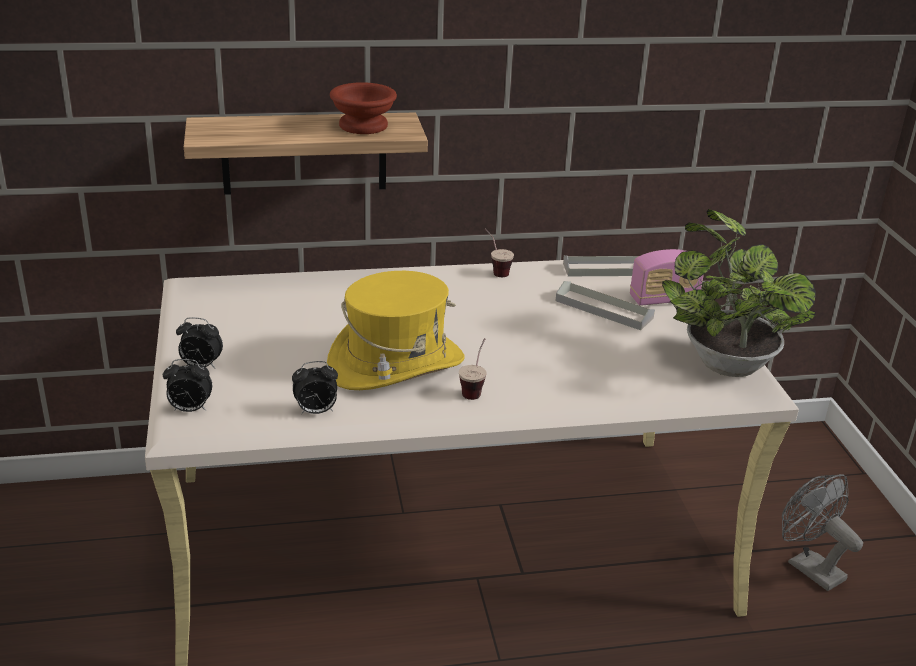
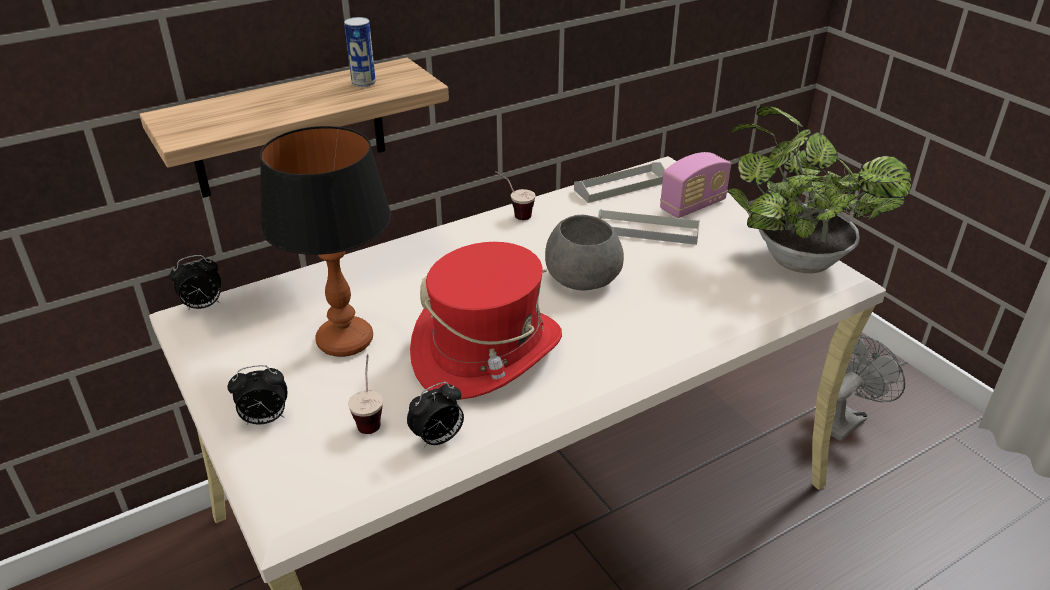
camera: 20 degrees left, 5 degrees up
alarm clock [163,359,212,412] -> alarm clock moved to [170,255,221,311]
yellow hat [327,271,464,390] -> red hat [410,242,562,400]
brown bowl [330,82,397,134] -> can [344,17,376,87]
cup [459,338,487,400] -> cup moved to [348,354,383,434]
grey fan [782,474,863,591] -> grey fan turned 105 degrees clockwise [831,334,905,441]
none -> table lamp [260,126,391,357]
none -> grey bowl [545,215,624,291]

